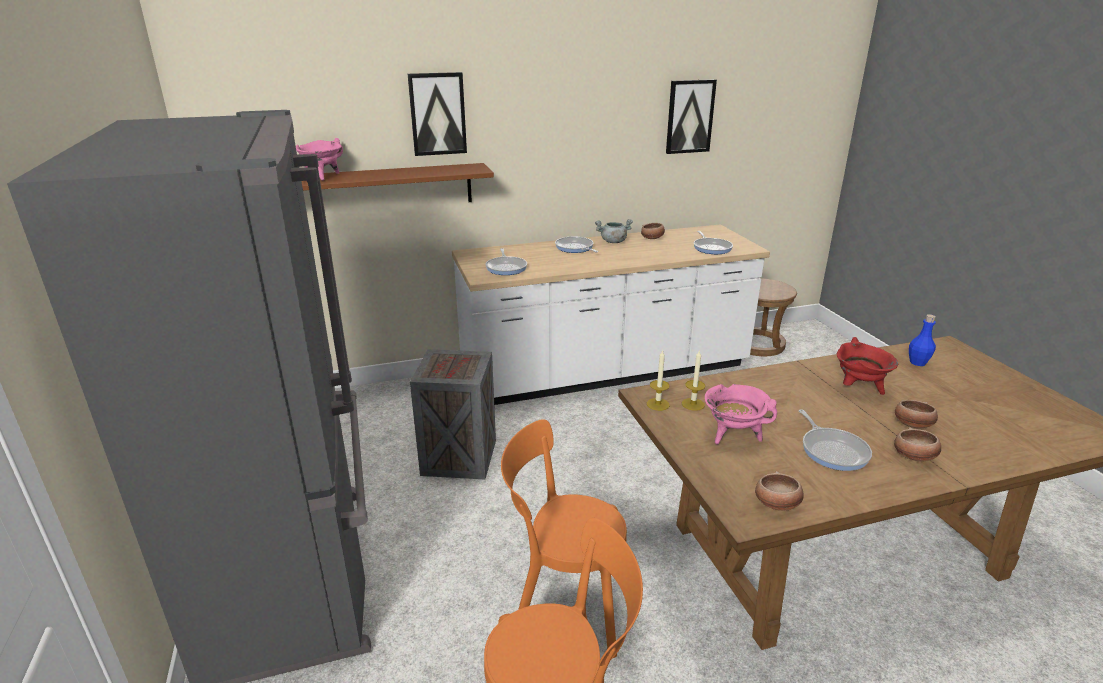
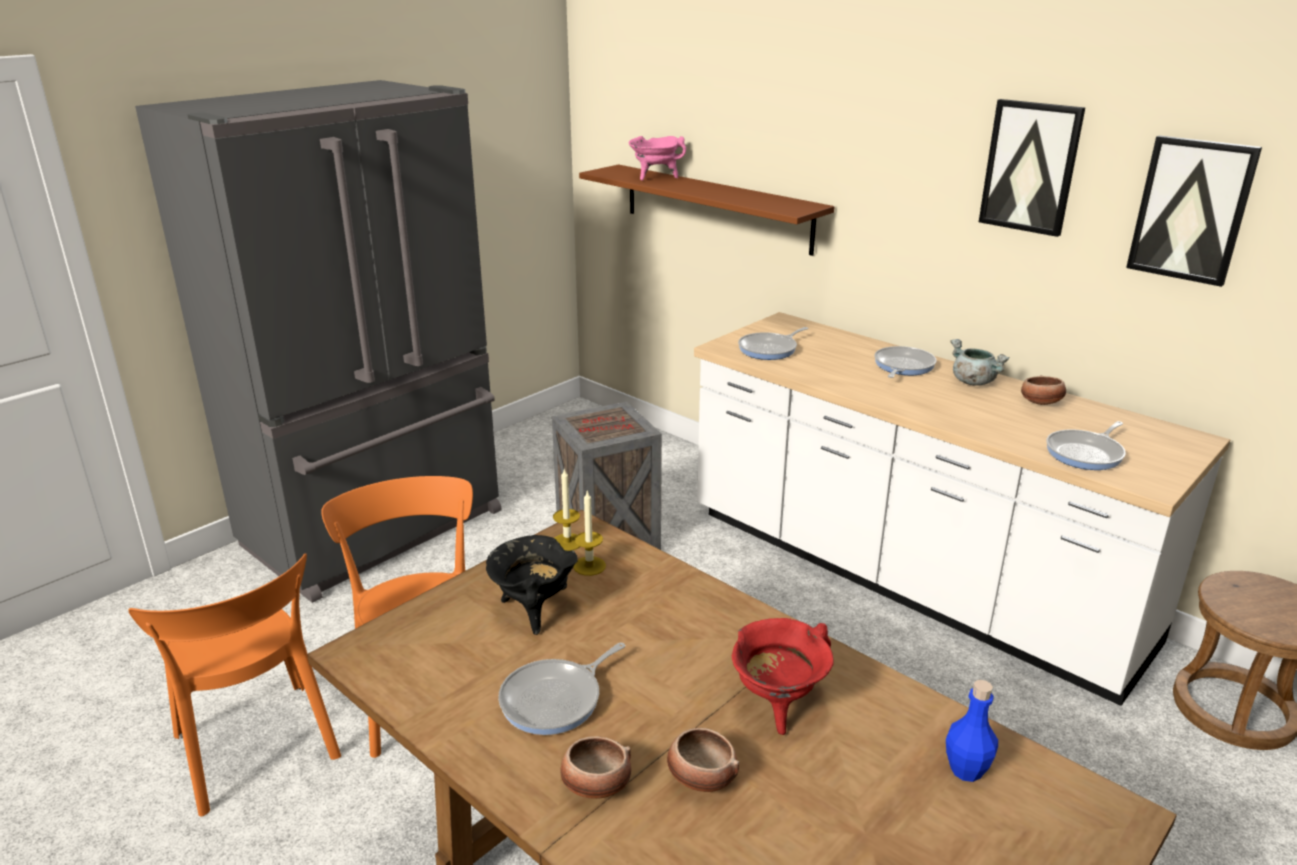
camera: 60 degrees right, 0 degrees up
picture [408,72,467,156] -> picture moved to [979,99,1085,237]
pink cooking pot [705,384,777,445] -> black cooking pot [486,535,578,635]
bowl [755,471,804,511] -> none

